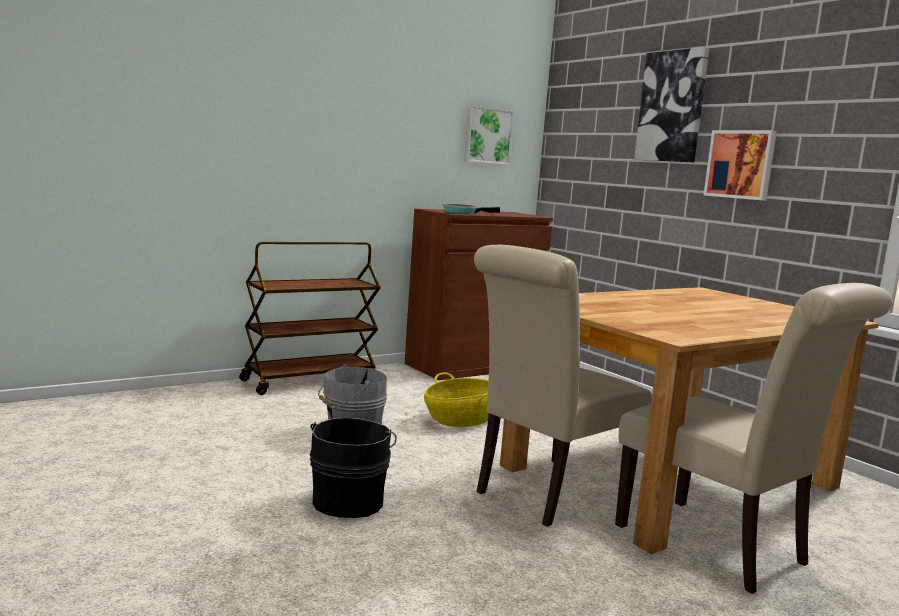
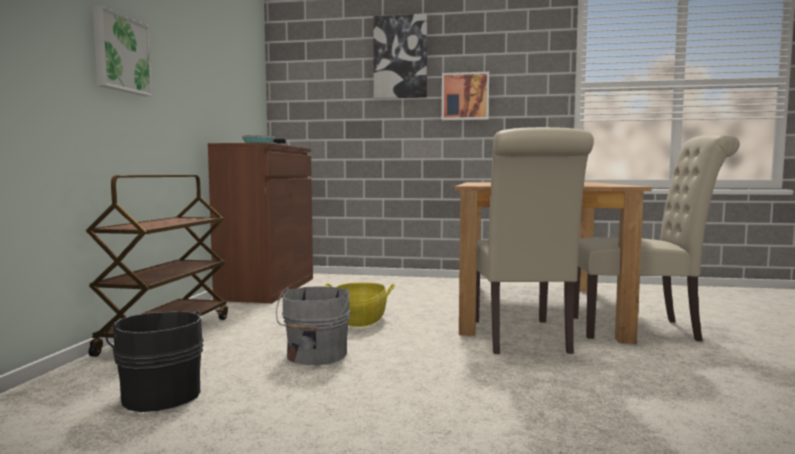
camera: 45 degrees left, 5 degrees down
black bucket [310,418,397,518] -> black bucket moved to [106,309,204,412]
picture [464,105,514,165] -> picture moved to [93,6,153,97]

